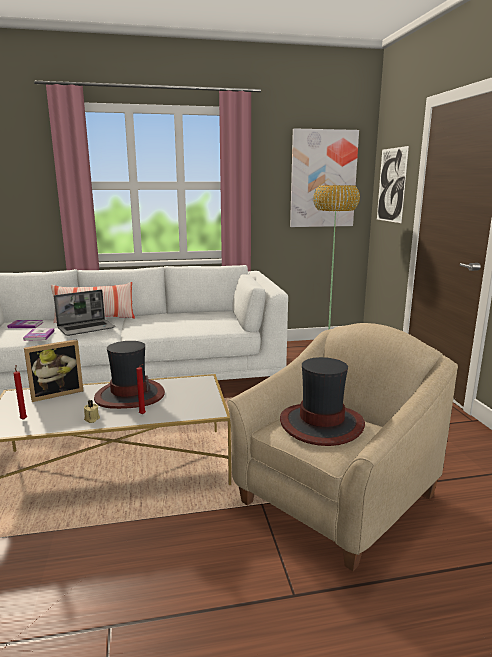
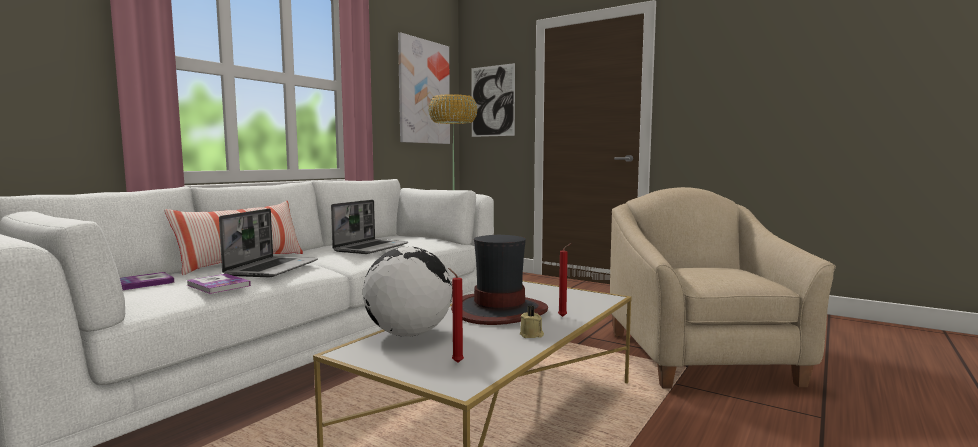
camera: 45 degrees left, 10 degrees down
picture frame [24,339,83,402] -> globe [363,247,452,337]
hat [280,357,365,446] -> none
none -> laptop [331,200,408,254]

